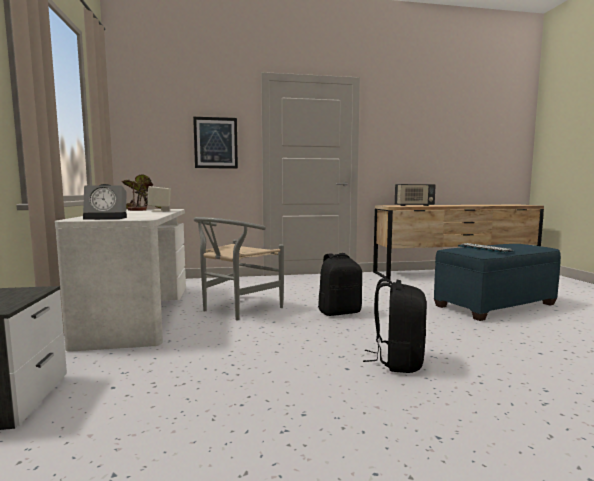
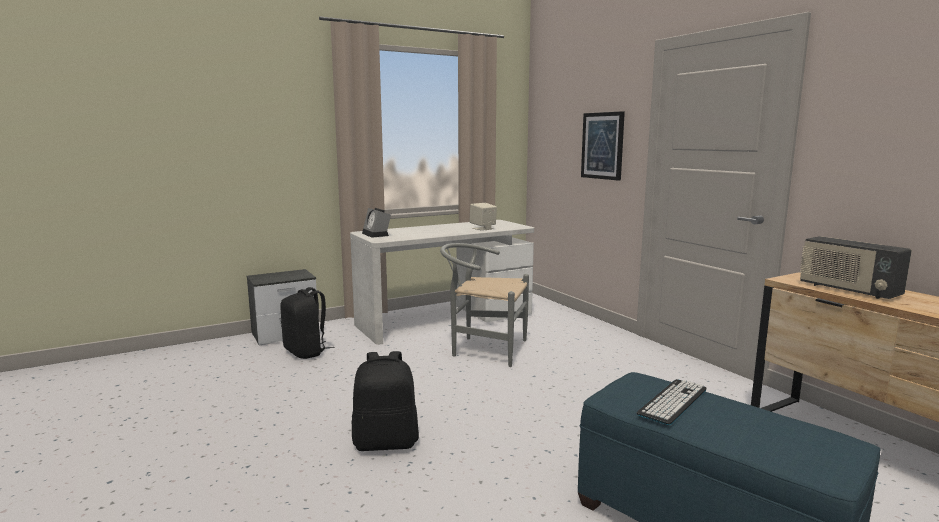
camera: 70 degrees right, 5 degrees up
potted plant [122,174,161,211] -> none
black backpack [318,253,362,316] -> black backpack moved to [280,287,335,359]

